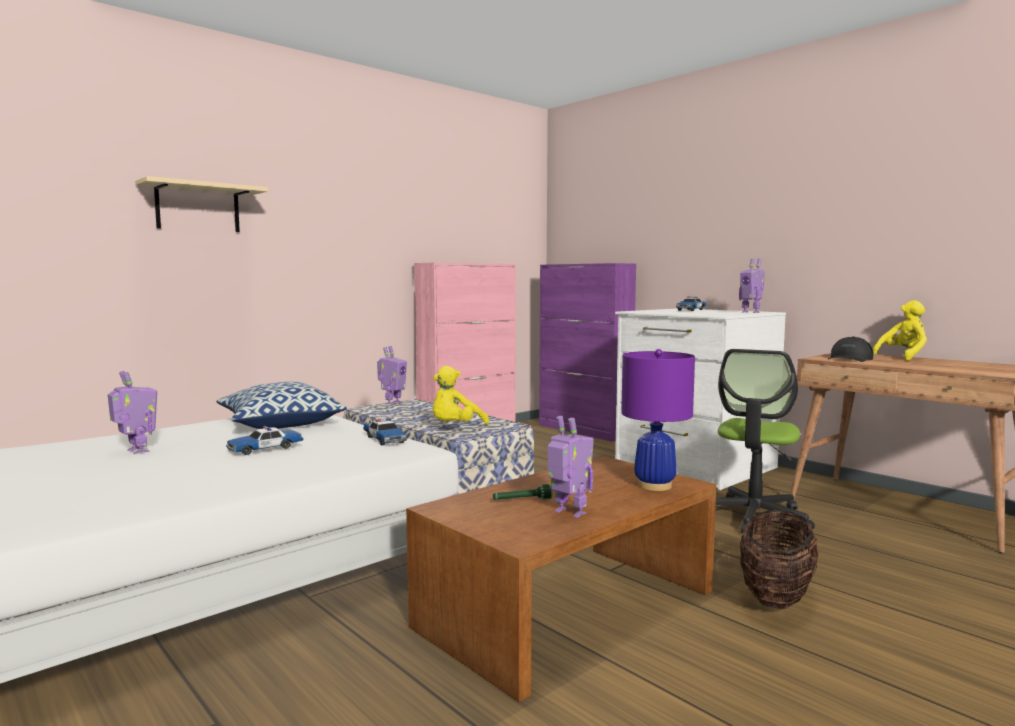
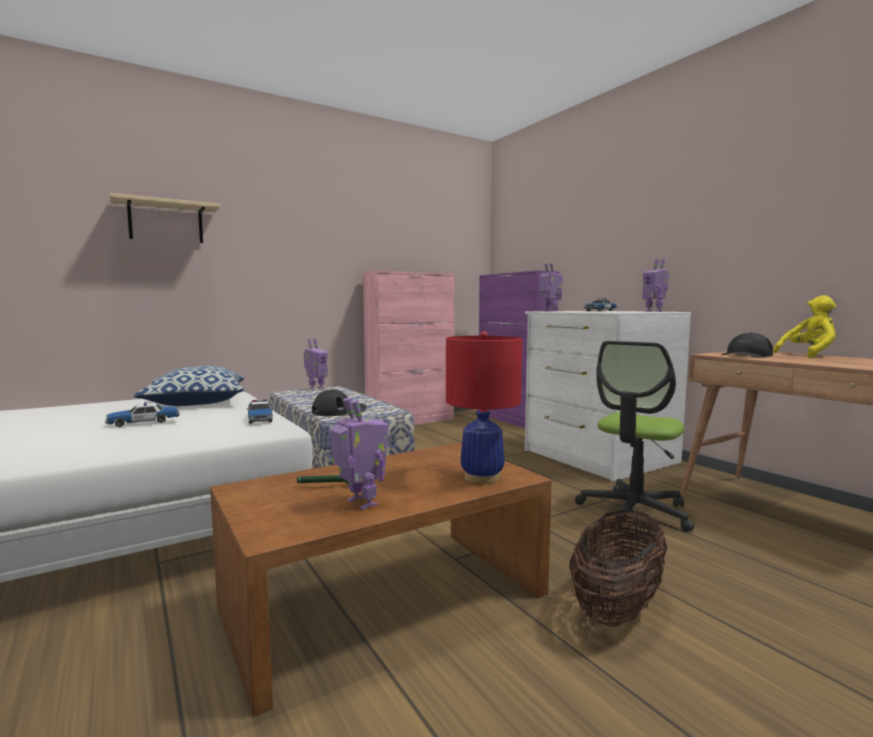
camera: 10 degrees right, 0 degrees up
toy robot [108,371,157,454] -> toy robot moved to [539,263,563,311]
yellow plush toy [433,366,489,424] -> black cap [312,390,367,416]
purple table lamp [621,349,695,491] -> red table lamp [446,331,522,484]

